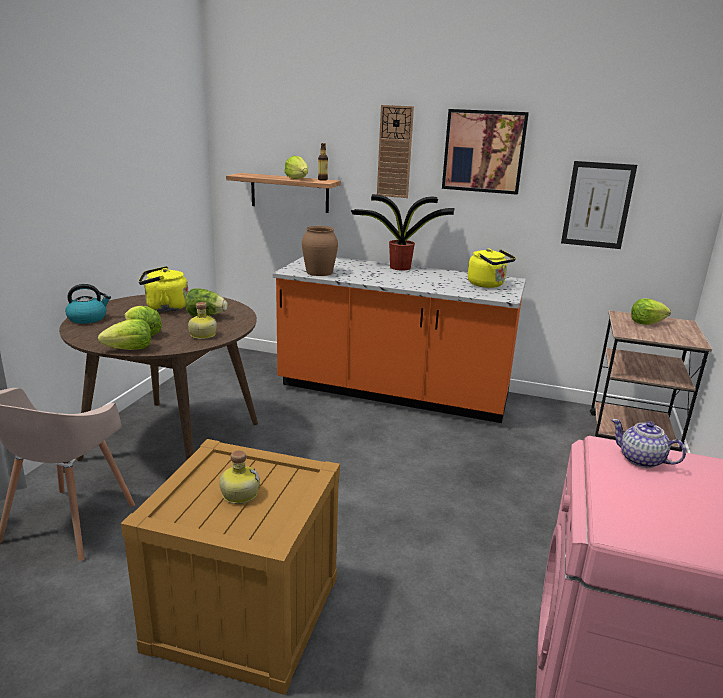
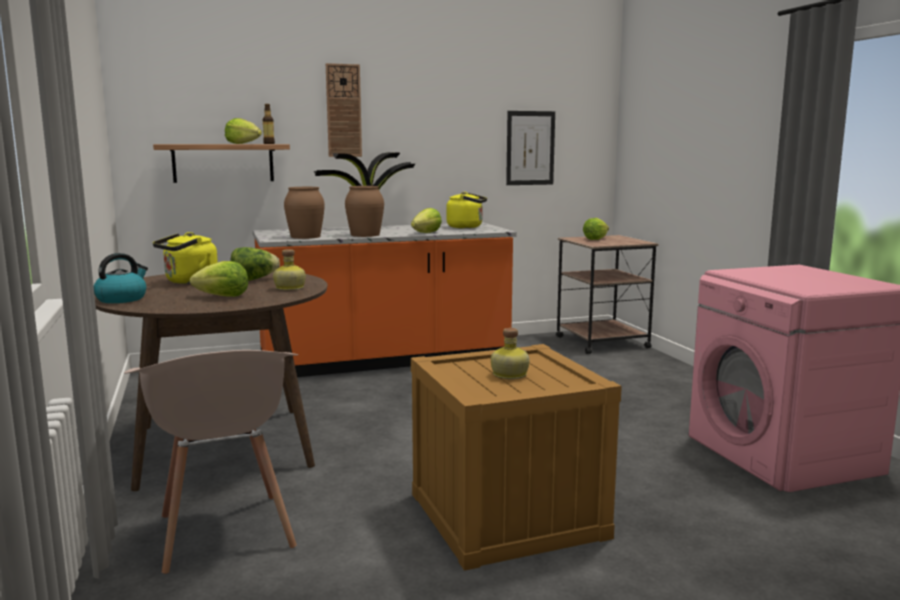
camera: 35 degrees left, 10 degrees down
lettuce [98,319,151,350] -> lettuce moved to [411,208,442,233]
picture [442,109,529,195] -> none
teapot [611,419,686,468] -> none
none -> brown vase [345,186,384,237]

